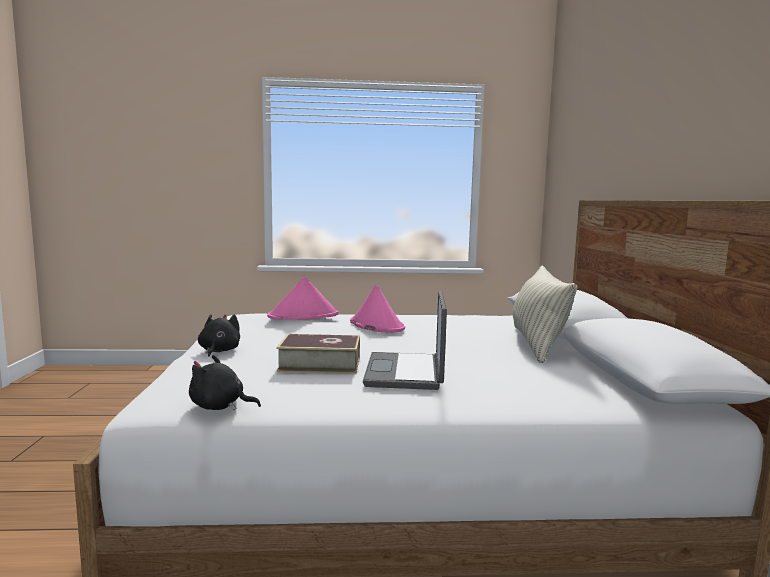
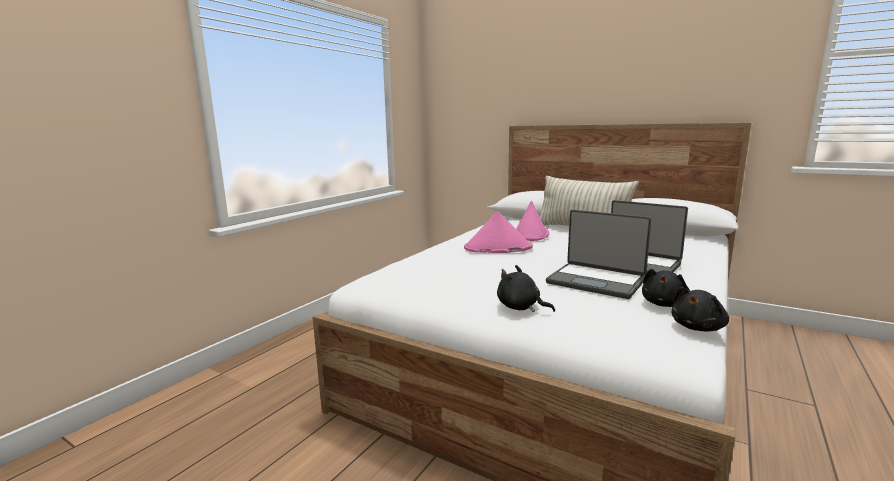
camera: 55 degrees left, 5 degrees up
pink hat [267,276,339,320] -> pink hat moved to [516,201,549,241]
book [276,334,360,374] -> laptop [546,210,651,299]
none -> black plush toy [642,269,690,307]

